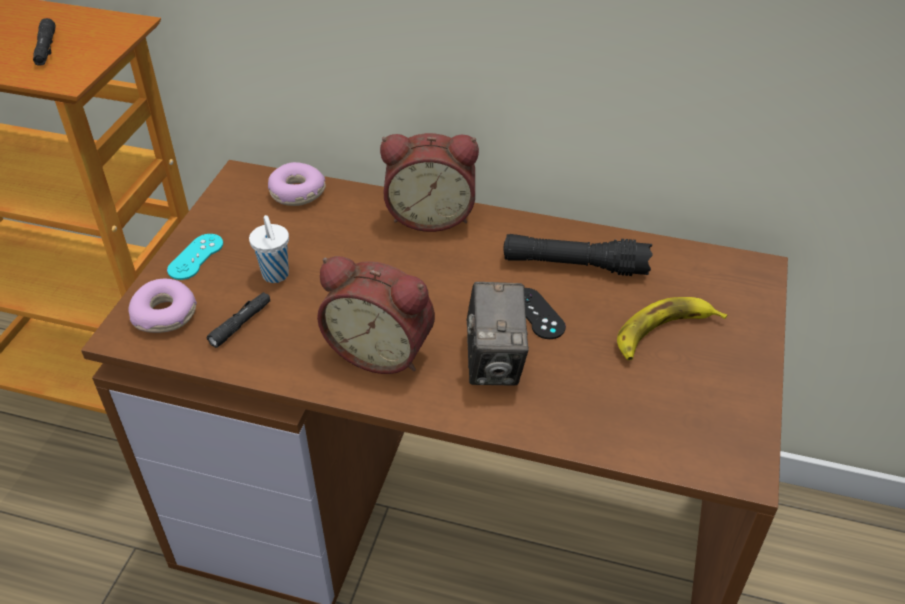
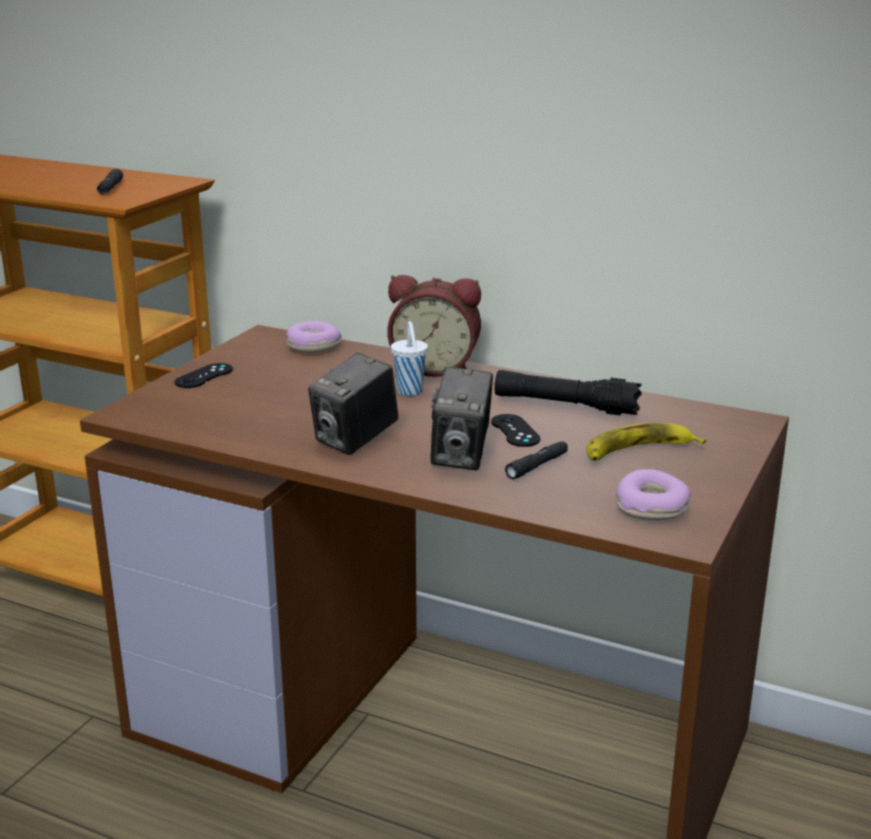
camera: 10 degrees right, 20 degrees down
donut [128,279,197,333] -> donut moved to [616,469,691,520]
turquoise game controller [167,234,223,280] -> black game controller [174,363,233,388]
black flashlight [206,292,271,348] -> black flashlight moved to [505,441,568,479]
white cup [249,215,289,283] -> white cup moved to [391,321,428,396]
alarm clock [317,256,435,374] -> camera [308,352,399,455]

